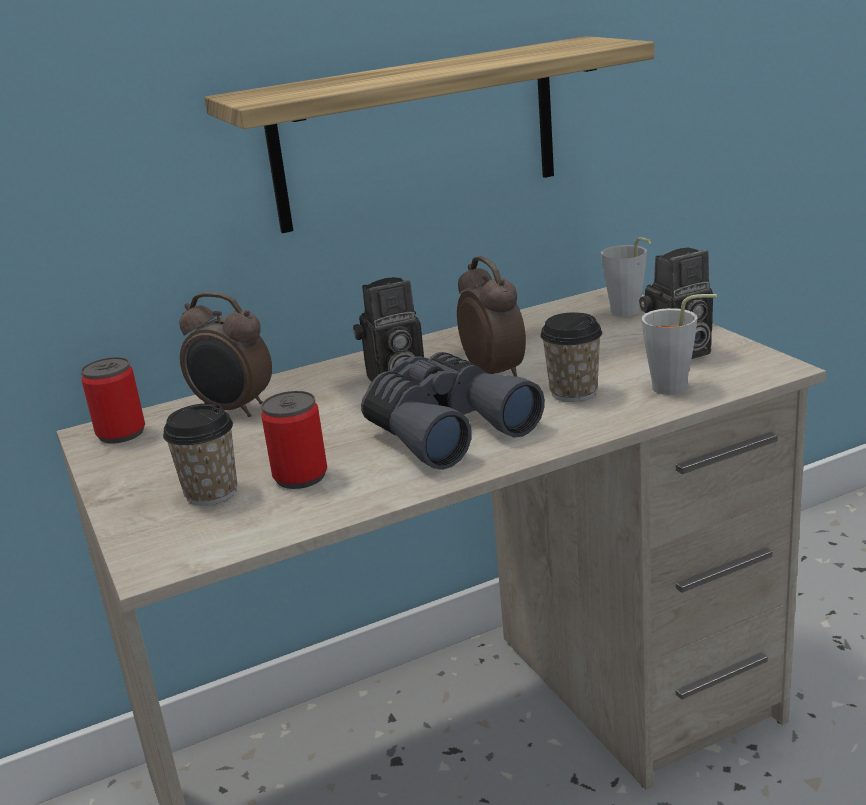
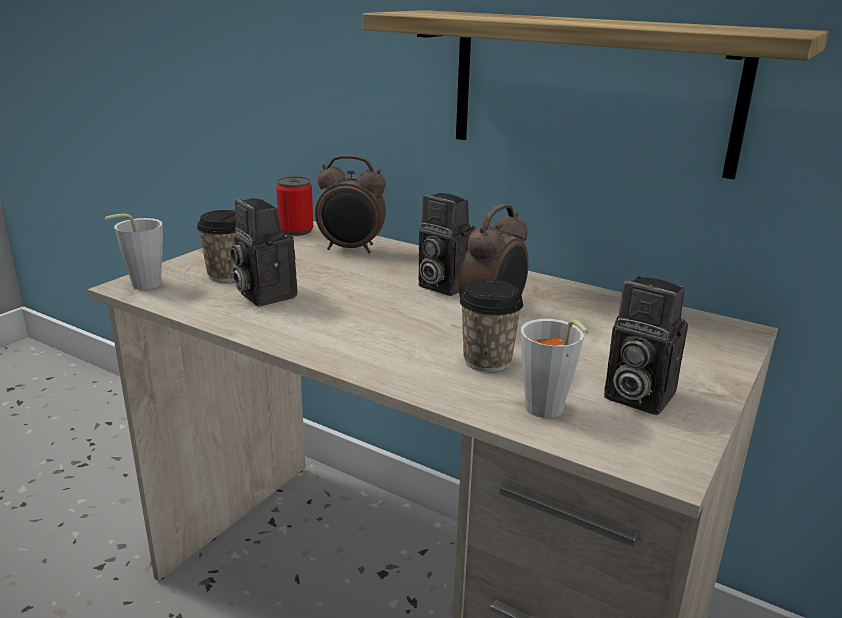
camera: 55 degrees right, 0 degrees up
alarm clock [179,292,272,417] -> alarm clock turned 75 degrees counterclockwise [315,155,386,253]
can [261,391,327,489] -> camera [230,198,297,306]
grey binoculars [361,352,545,470] -> none
grey cup [601,237,652,317] -> grey cup moved to [105,214,163,290]

